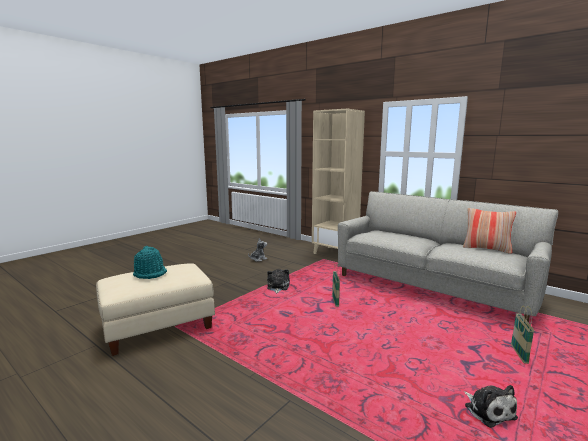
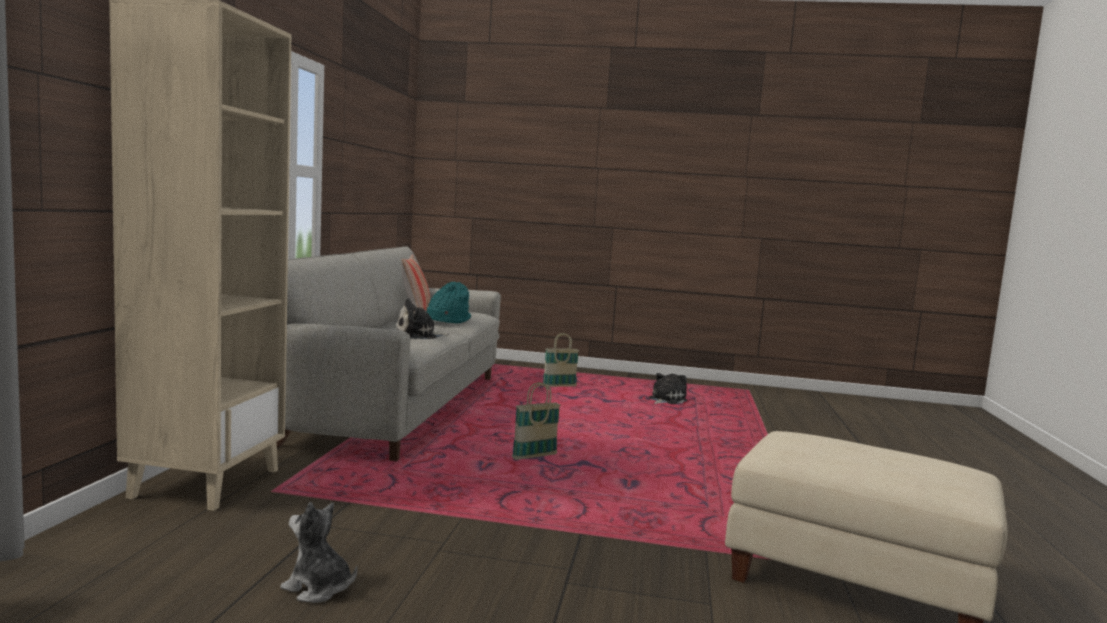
camera: 120 degrees left, 5 degrees down
turquoise hat [133,246,167,279] -> turquoise hat moved to [427,282,471,323]
plush toy [267,269,290,294] -> plush toy moved to [396,298,450,339]

